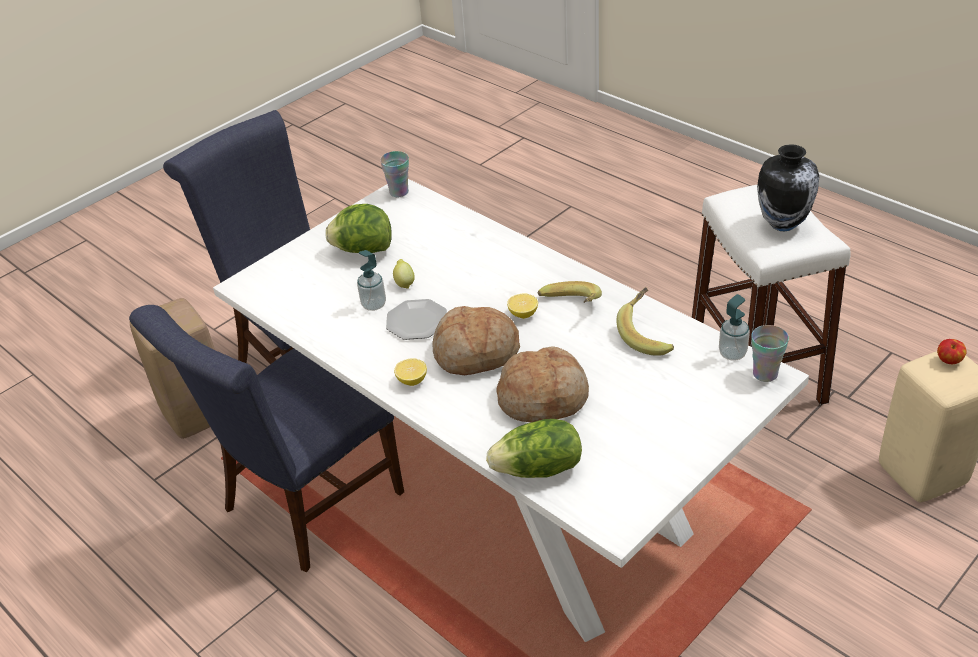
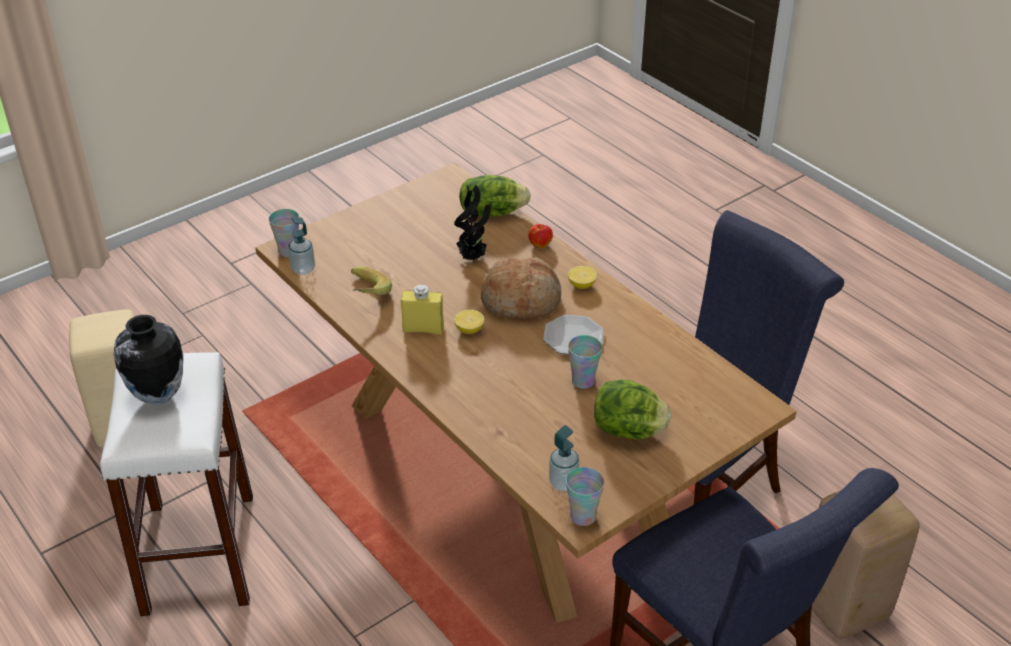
camera: 175 degrees left, 0 degrees up
white dining table [213,179,809,642] -> brown dining table [255,163,797,623]
soap dispenser [357,250,386,311] -> soap dispenser moved to [549,425,580,491]
lemon [393,259,415,289] -> cup [568,335,602,389]
bread [496,346,589,422] -> potted plant [454,185,491,260]
banana [538,281,602,303] -> yellow bottle [401,285,444,335]
apple [937,339,967,364] -> apple moved to [528,224,553,248]

